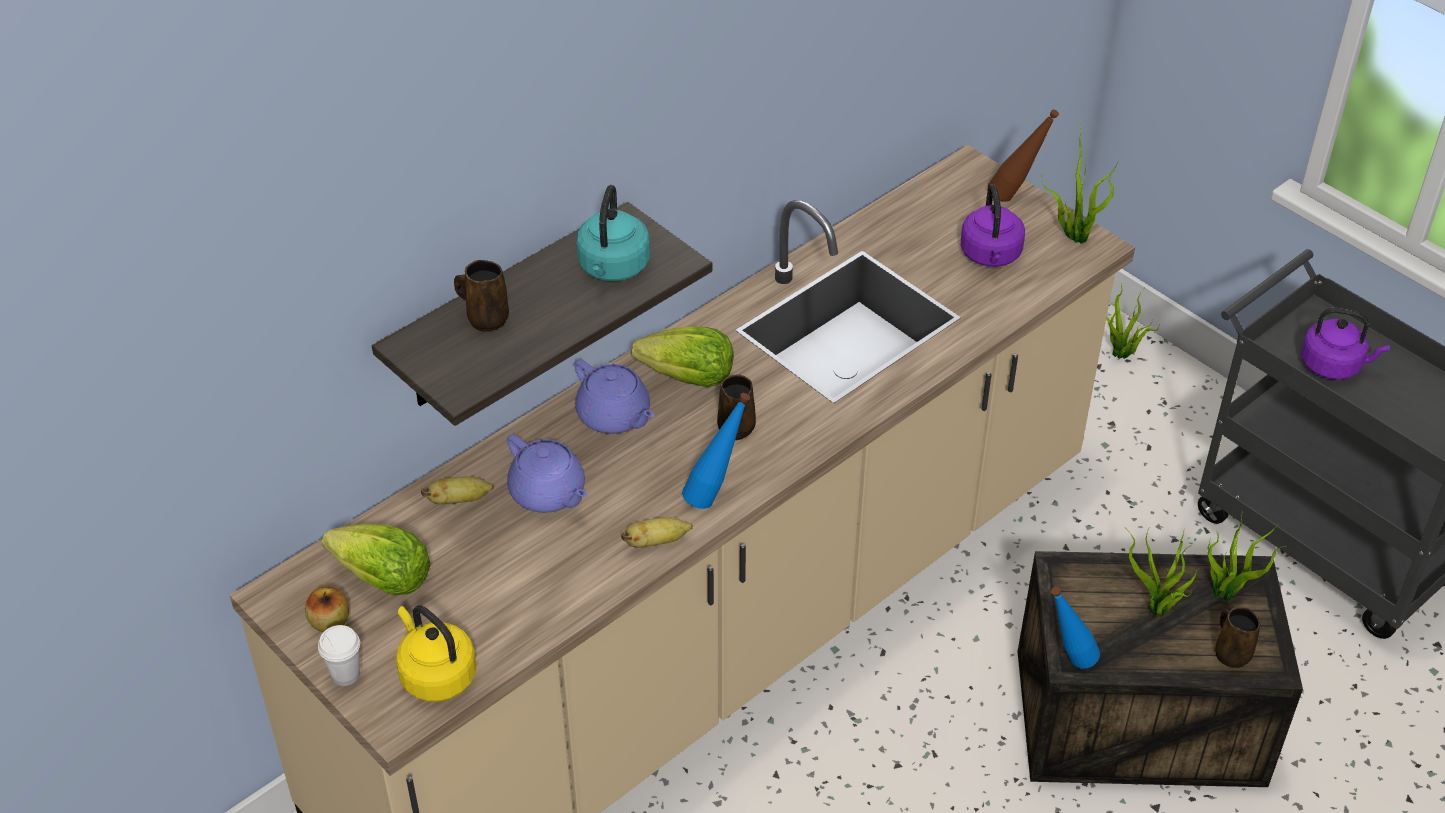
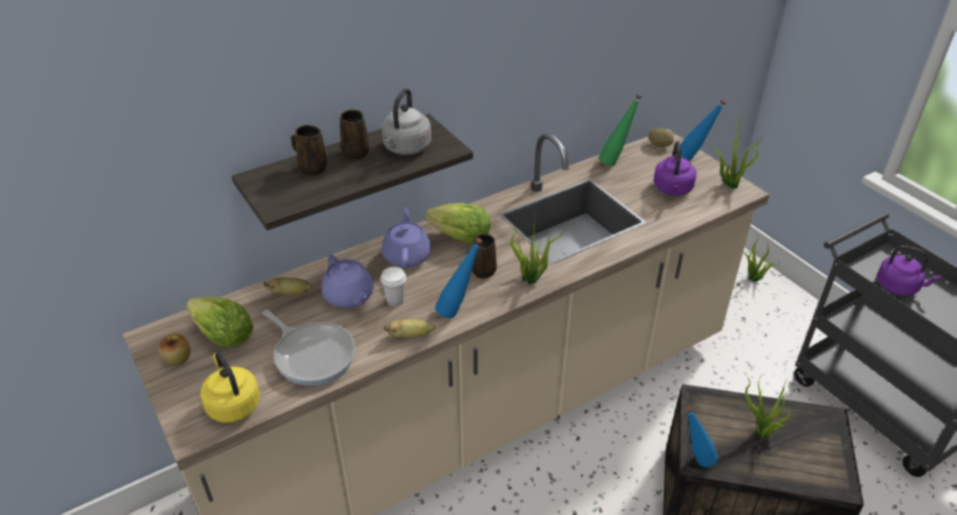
camera: 10 degrees right, 5 degrees down
white cup [318,625,360,686] -> white cup moved to [380,267,407,306]
purple teapot [575,360,654,434] -> purple teapot turned 150 degrees counterclockwise [382,208,431,268]
turquoise kettle [577,185,650,281] -> grey kettle [381,88,431,155]
brown bottle [988,109,1059,202] -> blue bottle [681,99,727,161]
potted plant [1207,517,1281,601] -> potted plant moved to [511,216,565,285]
brown mug [1215,607,1260,668] -> brown mug moved to [340,110,369,160]
none -> frying pan [262,310,356,386]
none -> green bottle [599,94,642,166]
none -> potato [648,128,674,147]

